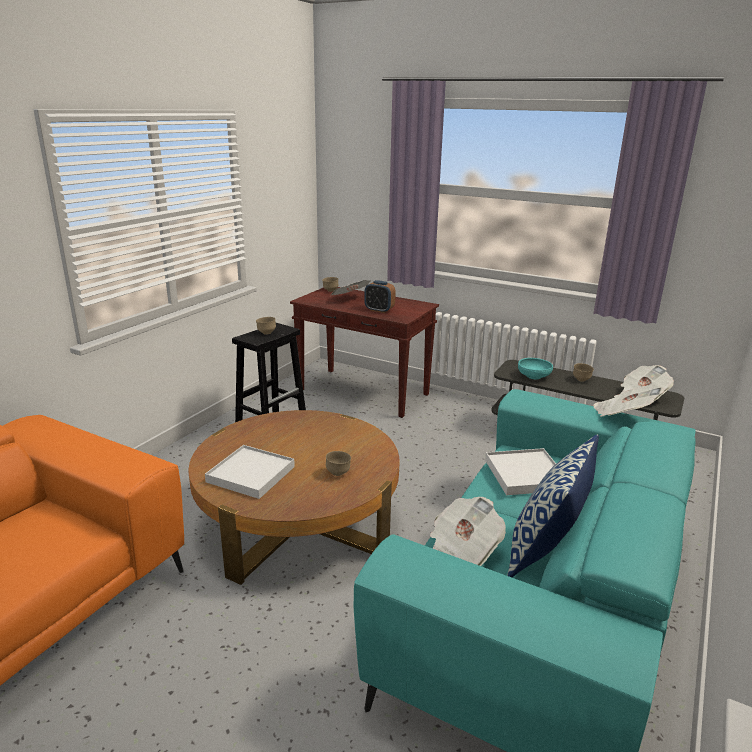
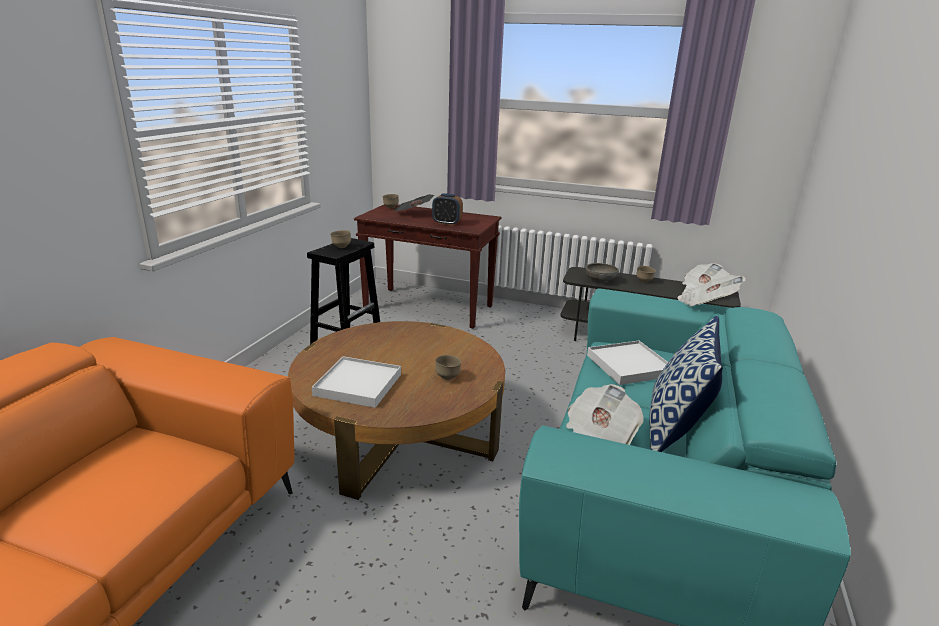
camera: 10 degrees left, 0 degrees up
turquoise bowl [518,358,553,379] -> grey bowl [586,263,619,283]

